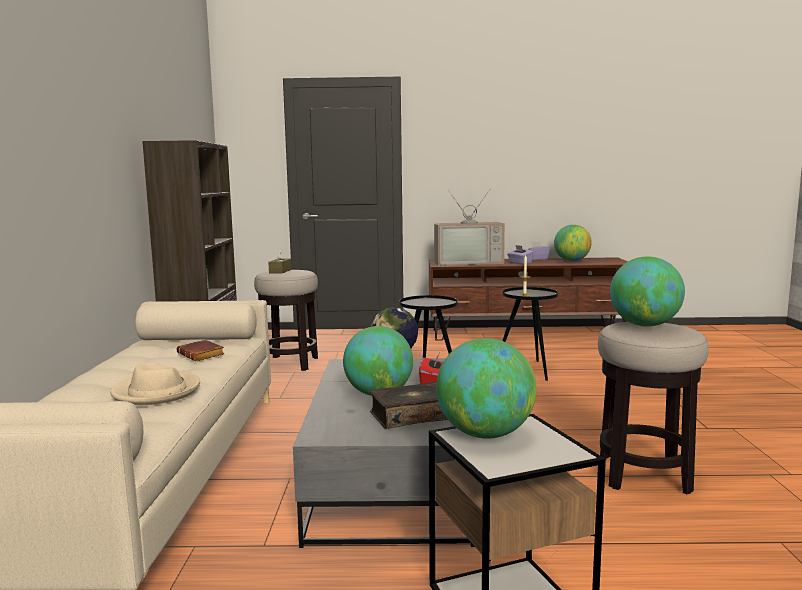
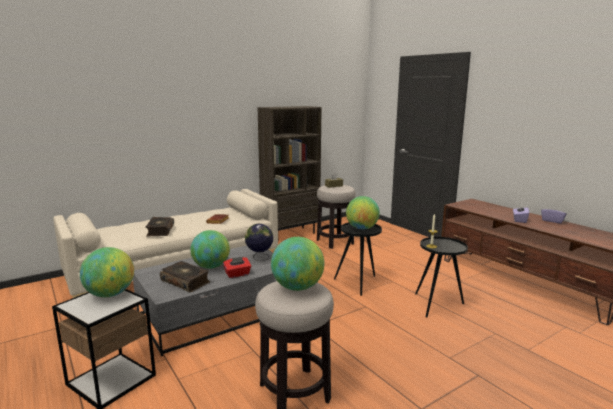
camera: 55 degrees right, 5 degrees up
beige hat [110,363,200,406] -> book [146,217,174,236]
television [434,190,505,266] -> none
globe [554,225,592,261] -> globe moved to [346,196,380,229]

